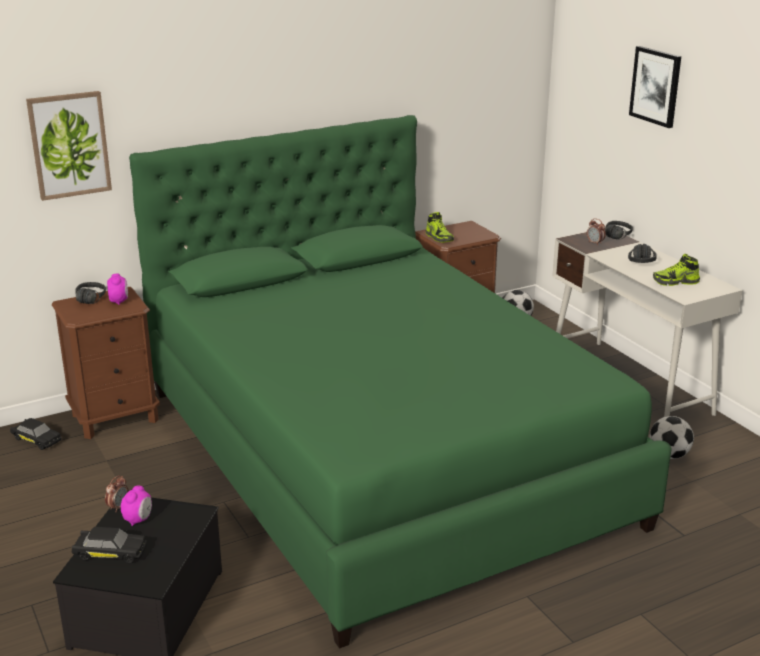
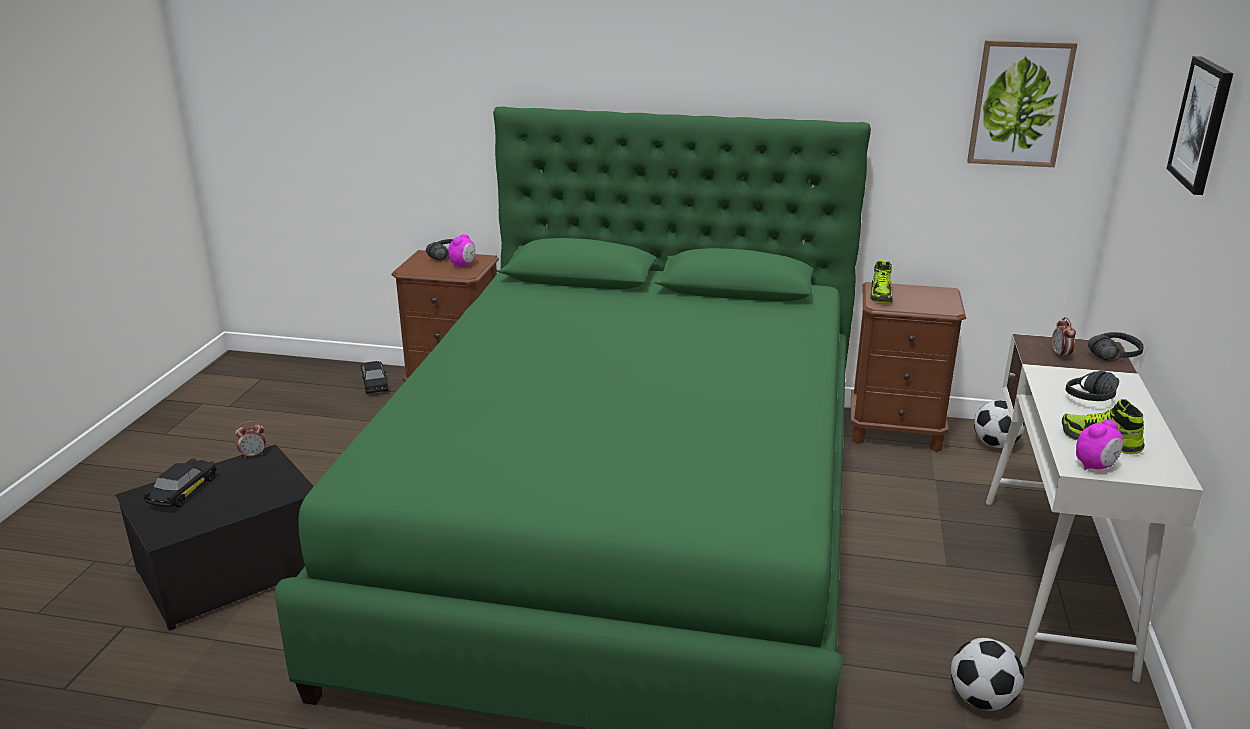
camera: 40 degrees right, 0 degrees up
picture [26,91,112,201] -> picture moved to [967,40,1077,167]
black toy car [72,527,147,564] -> black toy car turned 120 degrees counterclockwise [144,458,217,507]
alarm clock [121,486,152,526] -> alarm clock moved to [1076,420,1124,470]

